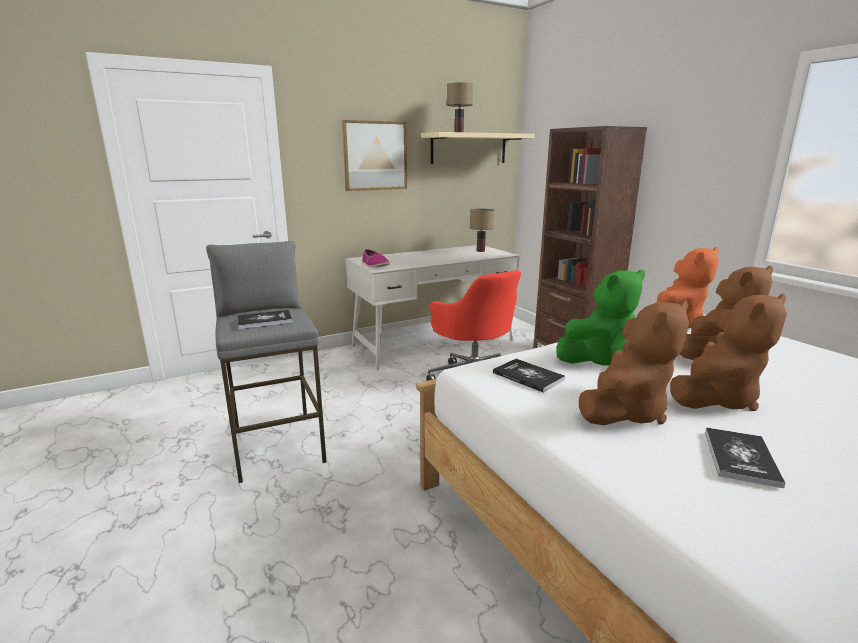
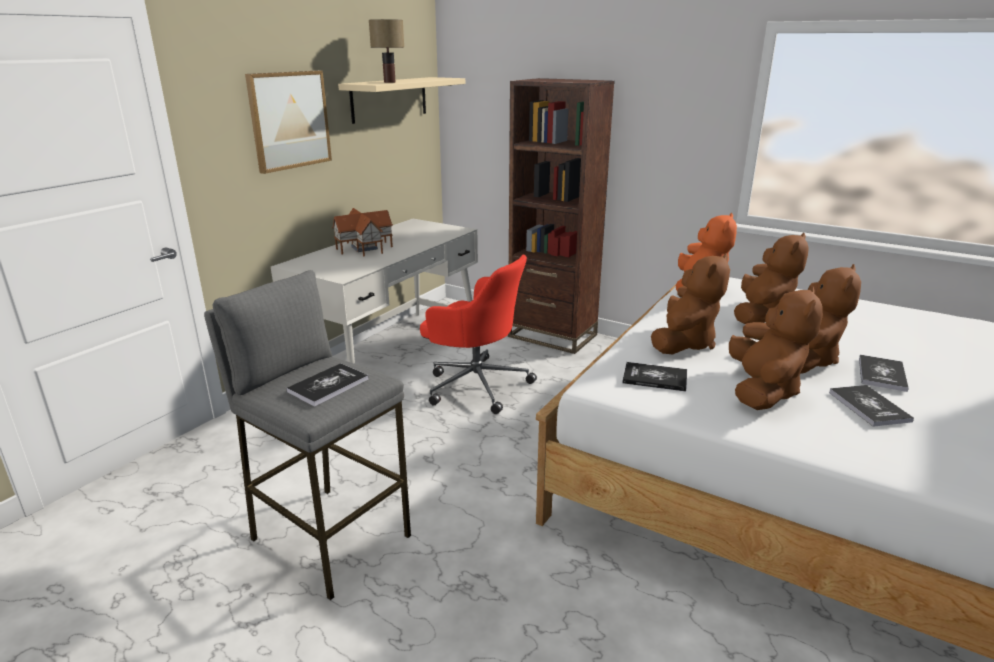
camera: 30 degrees left, 5 degrees up
shoe [362,249,390,267] -> none
table lamp [470,209,494,252] -> none
green plush toy [556,270,645,366] -> brown plush toy [651,253,730,354]
none -> toy house [332,208,393,256]
none -> book [859,355,909,392]

